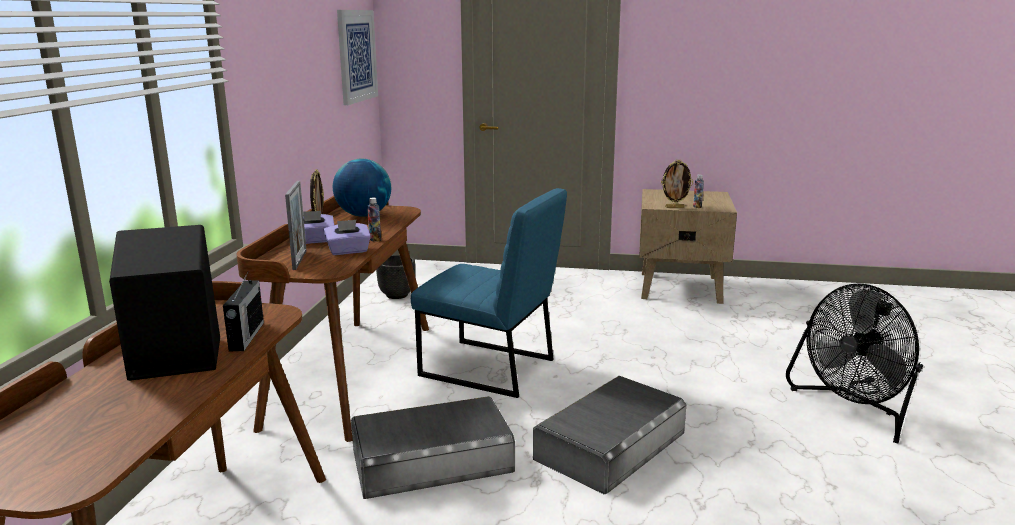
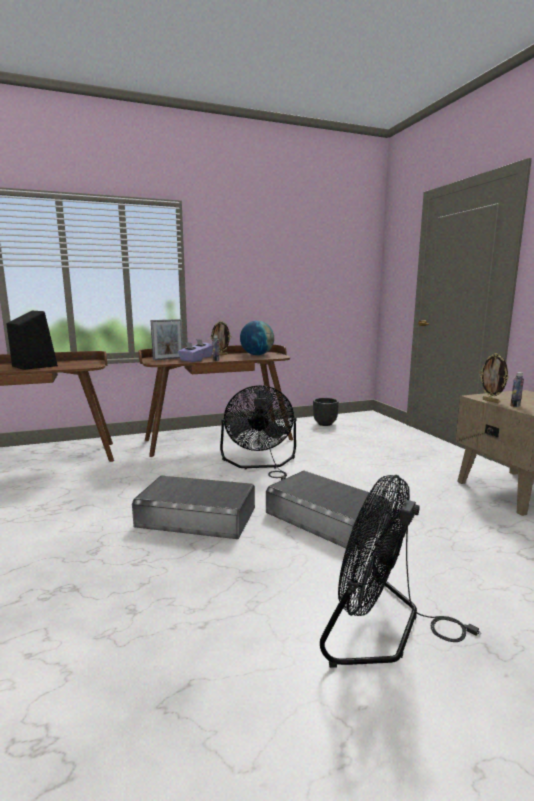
camera: 60 degrees right, 5 degrees down
radio [223,272,264,351] -> none
picture [337,10,378,105] -> none
grey storage box [351,396,515,499] -> grey storage box moved to [266,471,390,551]
blue chair [411,188,567,398] -> black fan [220,385,297,480]

